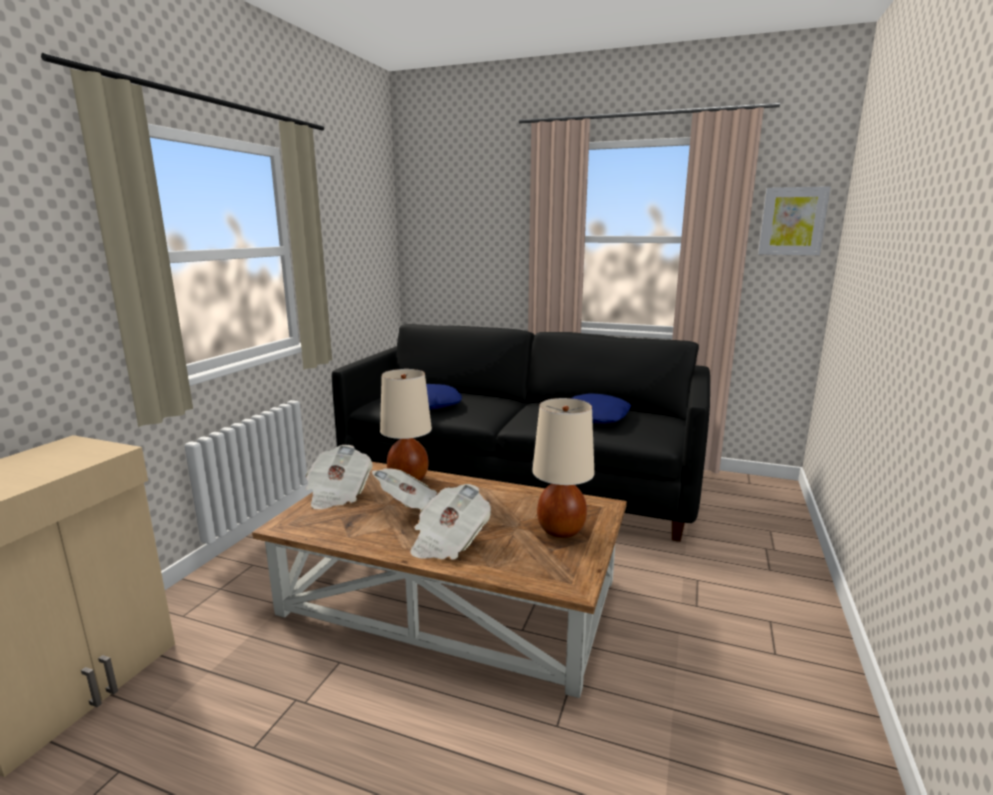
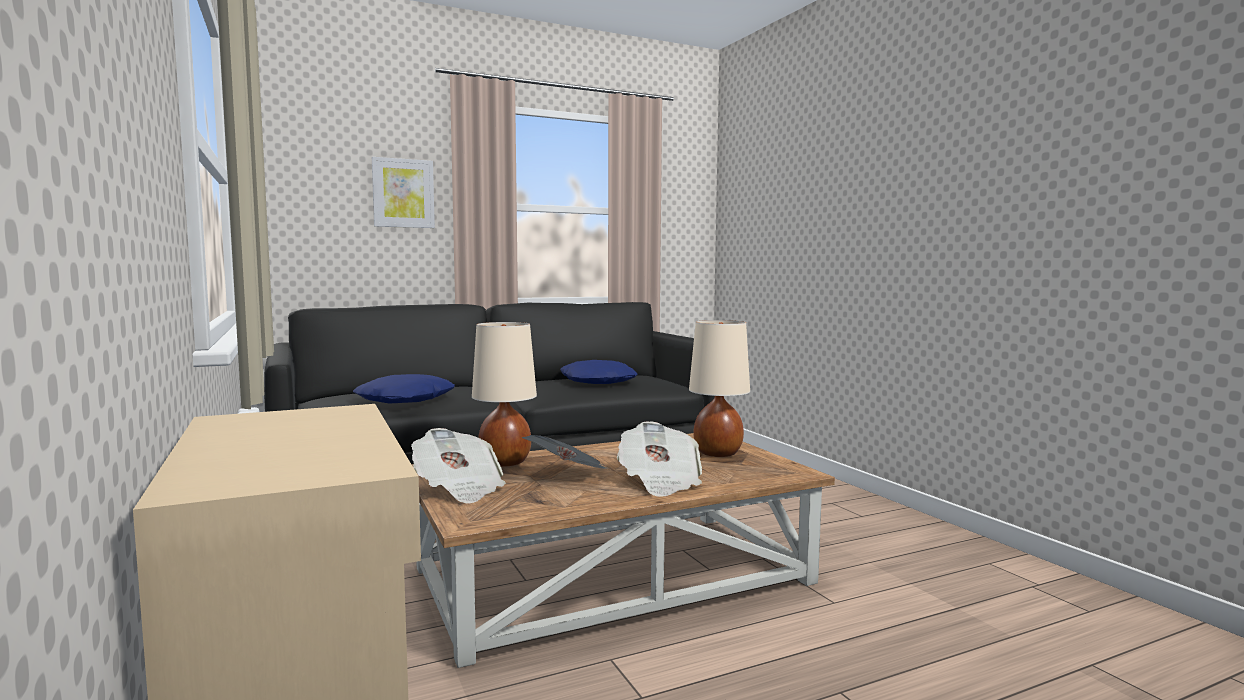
camera: 45 degrees left, 10 degrees down
picture [758,186,831,255] -> picture moved to [372,157,435,228]

